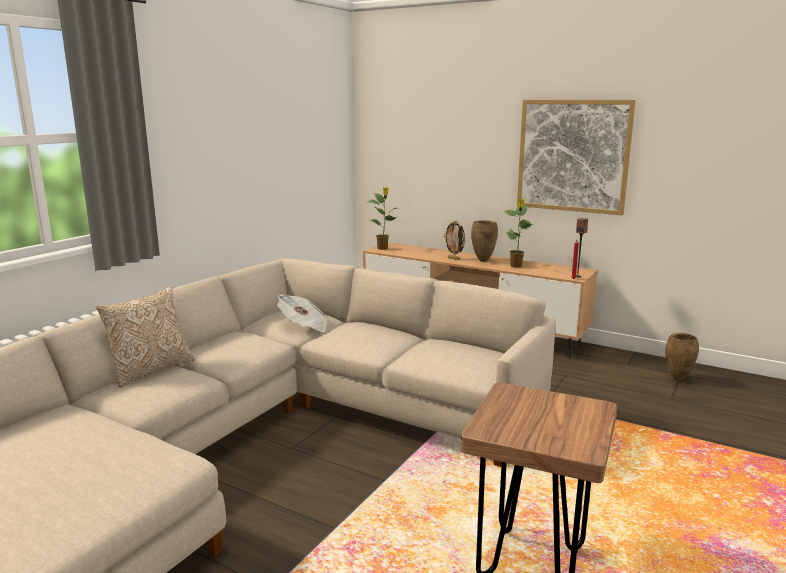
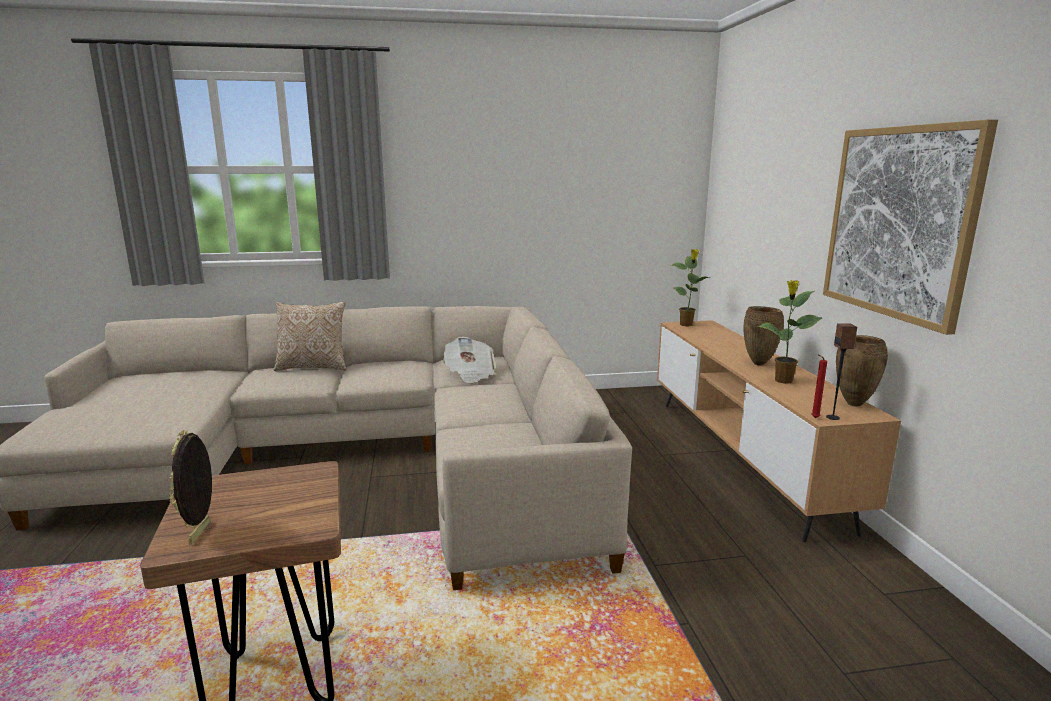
camera: 50 degrees right, 0 degrees up
picture frame [444,220,466,260] -> picture frame moved to [169,430,212,544]
brown vase [665,333,699,381] -> brown vase moved to [836,335,888,406]

